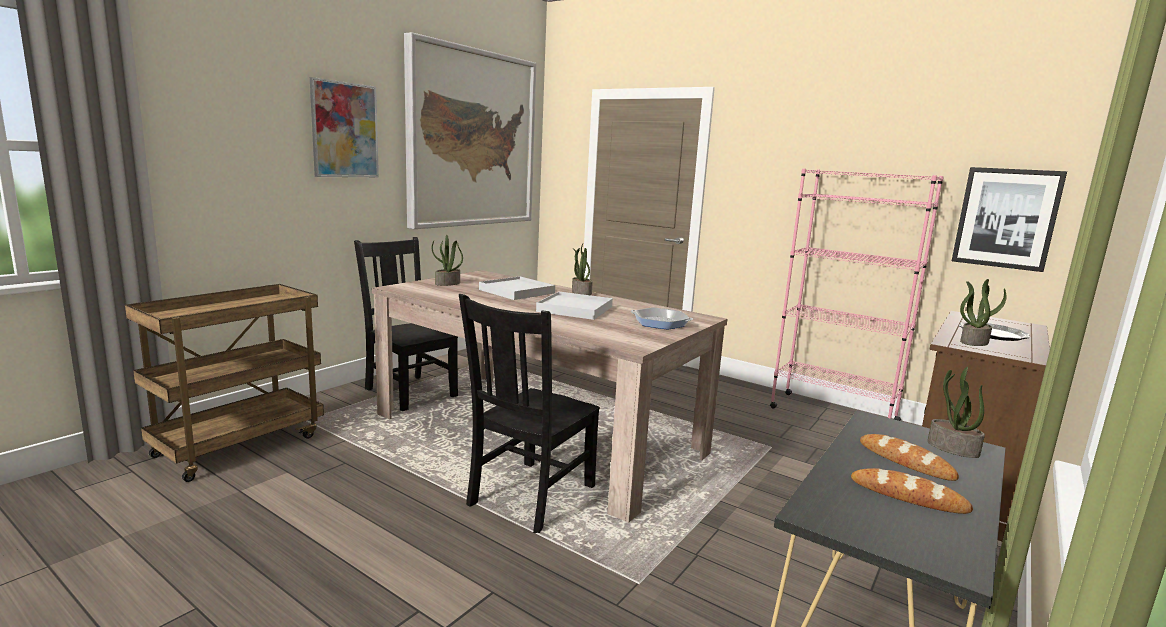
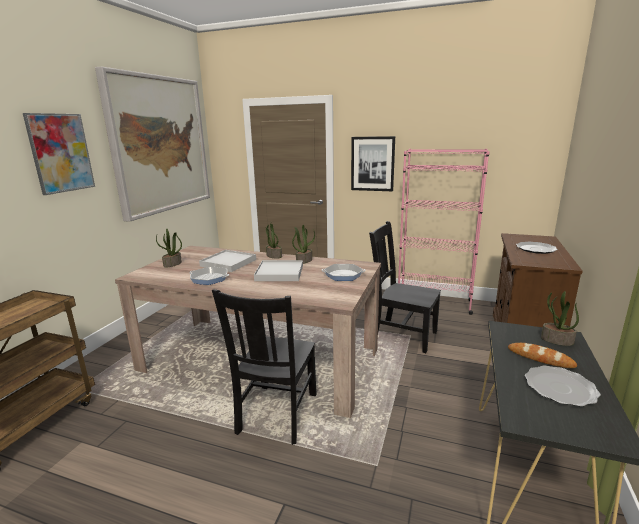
camera: 15 degrees left, 5 degrees up
black chair [354,237,458,411] -> black chair moved to [369,221,441,353]
bread [851,468,973,514] -> plate [525,366,601,407]
picture [952,167,1067,272] -> picture moved to [351,136,395,191]
potted plant [960,279,1007,346] -> potted plant moved to [292,225,315,264]
none -> frying pan [189,267,229,285]

